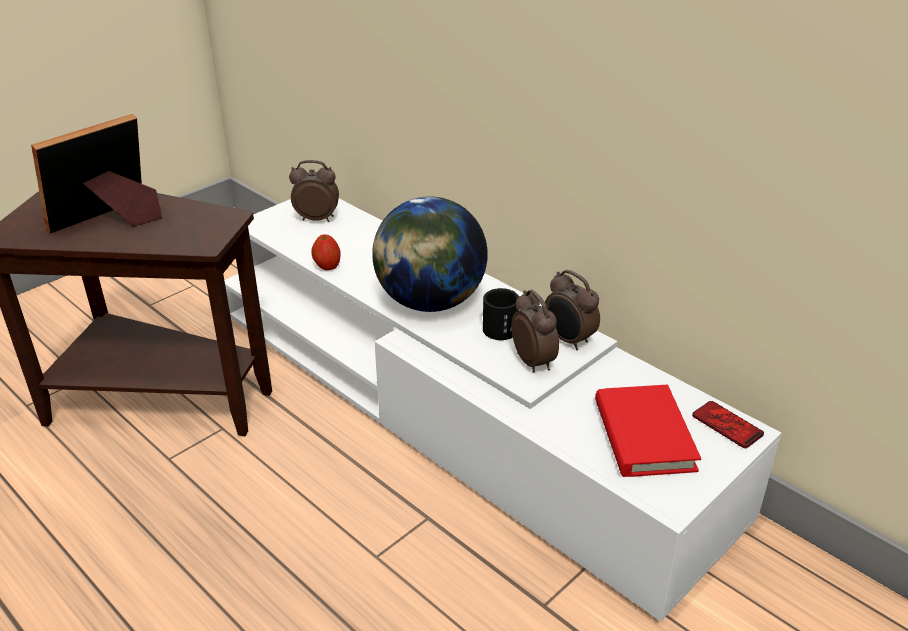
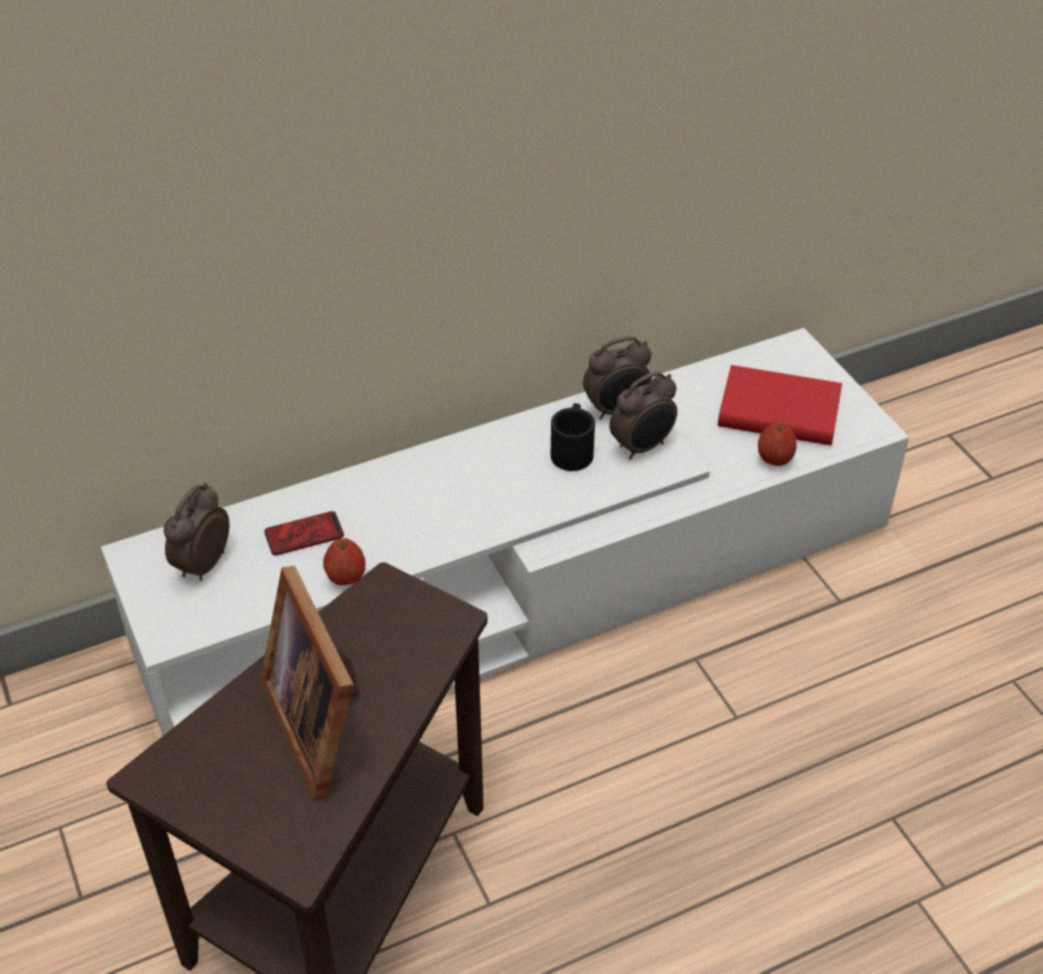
camera: 70 degrees left, 10 degrees up
globe [372,196,488,312] -> none
alarm clock [511,290,559,373] -> alarm clock turned 150 degrees clockwise [609,371,677,460]
phone [692,401,764,448] -> phone moved to [264,511,344,556]
none -> apple [758,421,797,466]

